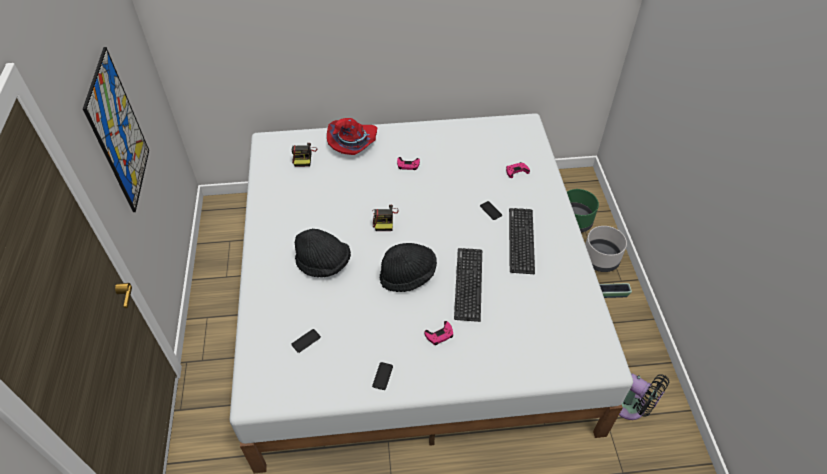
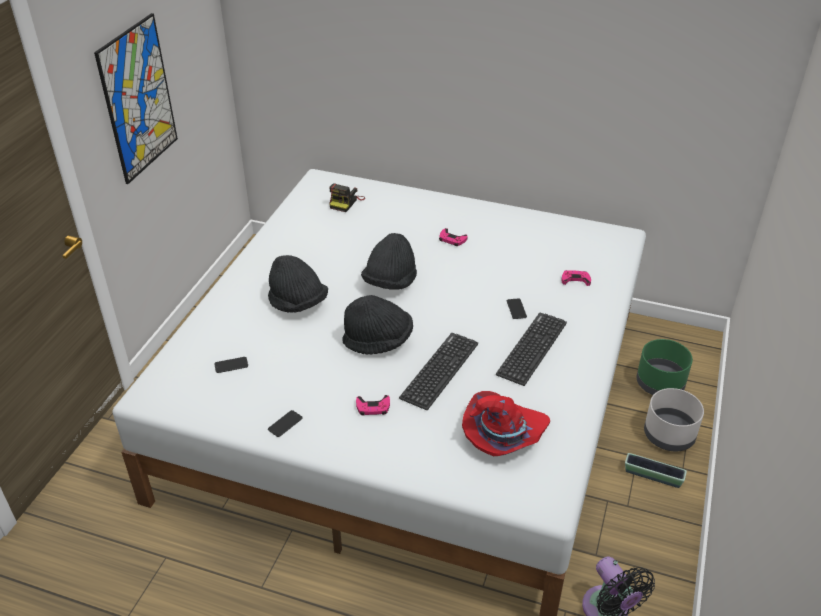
camera: 25 degrees right, 10 degrees down
red hat [327,118,377,155] -> red hat moved to [462,391,550,456]
camera [372,205,399,231] -> black hat [361,233,417,290]

